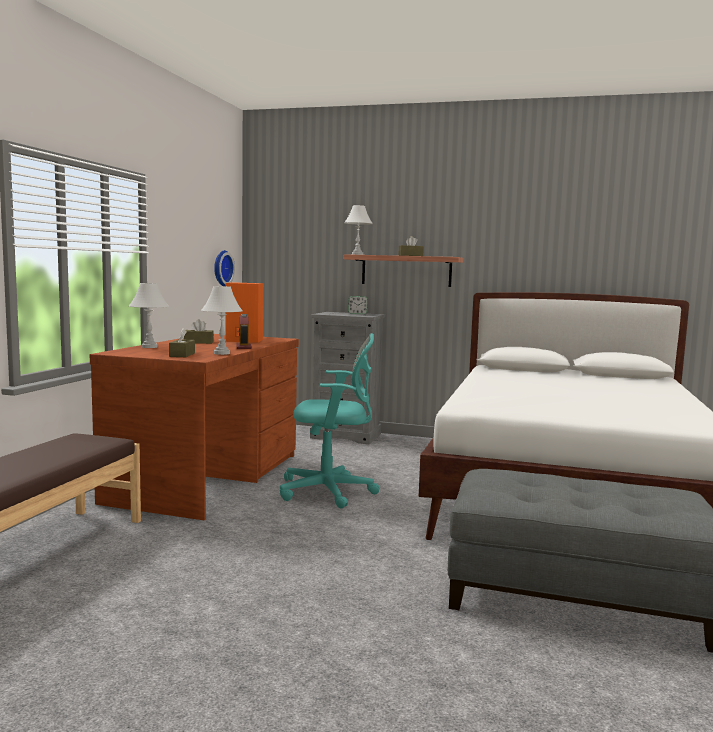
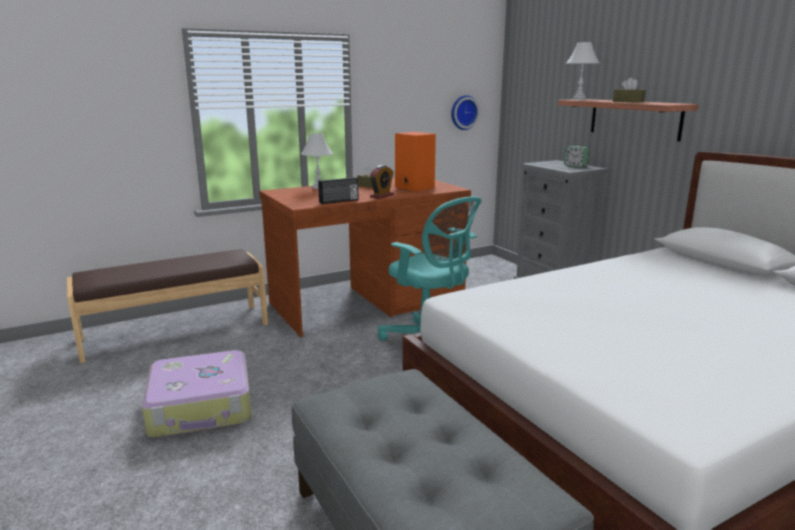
camera: 45 degrees right, 10 degrees up
brown tissue box [169,328,195,357] -> none
white table lamp [201,286,242,355] -> radio [318,177,359,204]
none -> suitcase [142,350,252,438]

